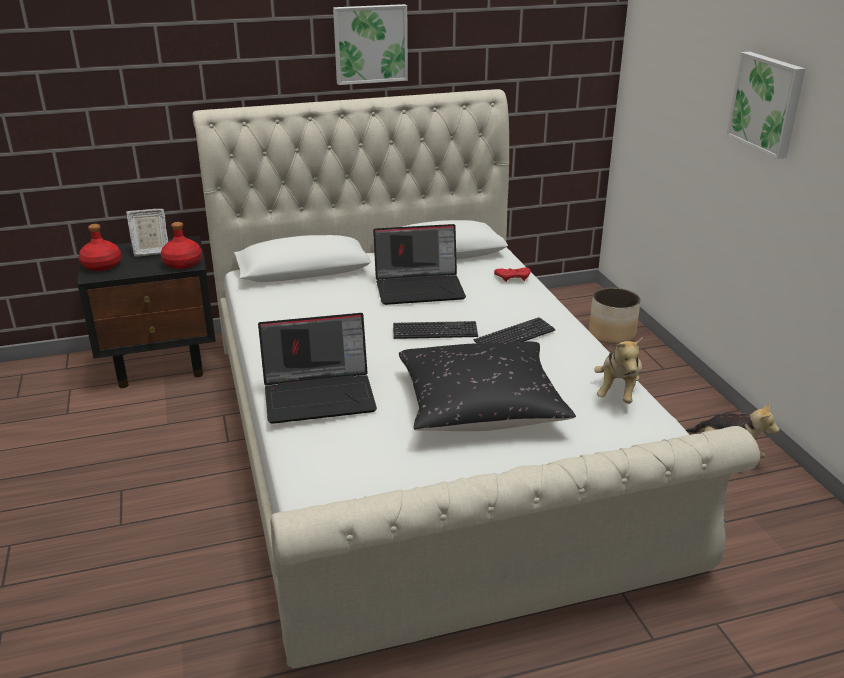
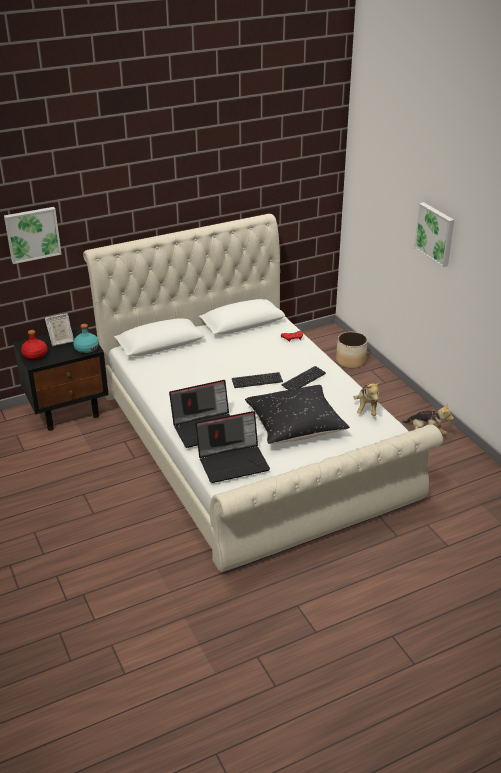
camera: 10 degrees left, 5 degrees up
red bottle [161,222,202,269] -> turquoise bottle [73,324,99,353]
picture [333,4,408,85] -> picture moved to [4,207,62,264]
laptop [373,224,466,305] -> laptop moved to [195,411,270,483]

